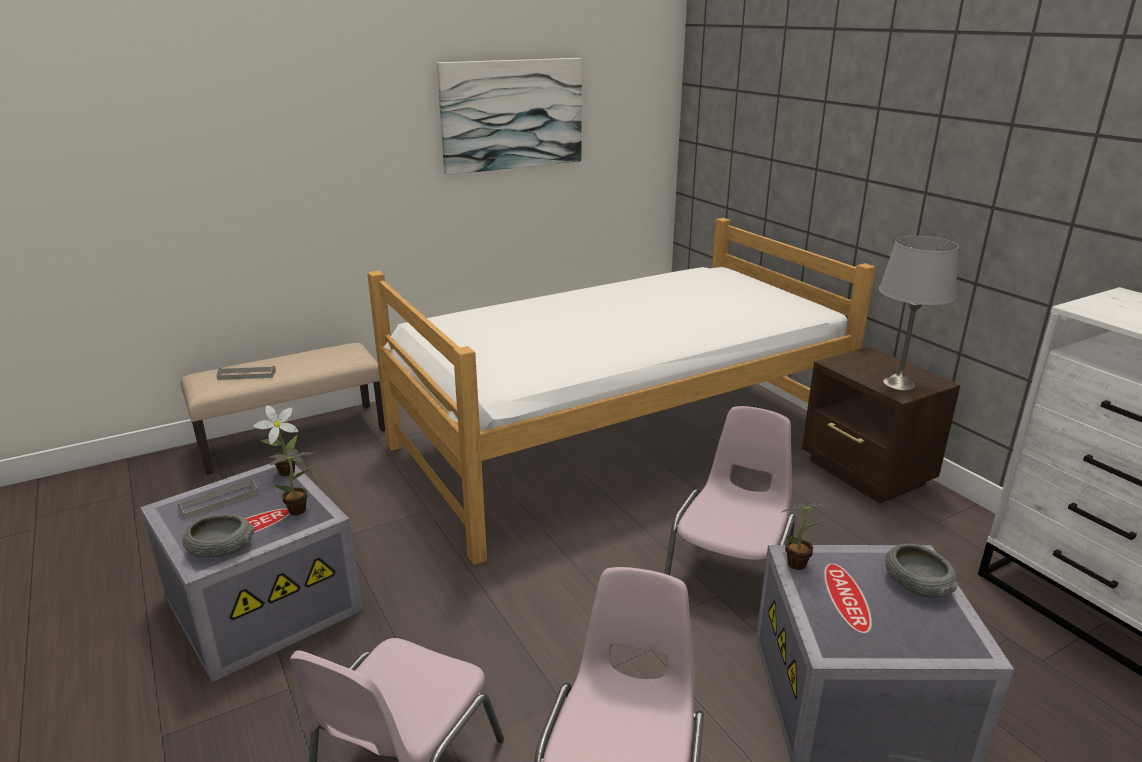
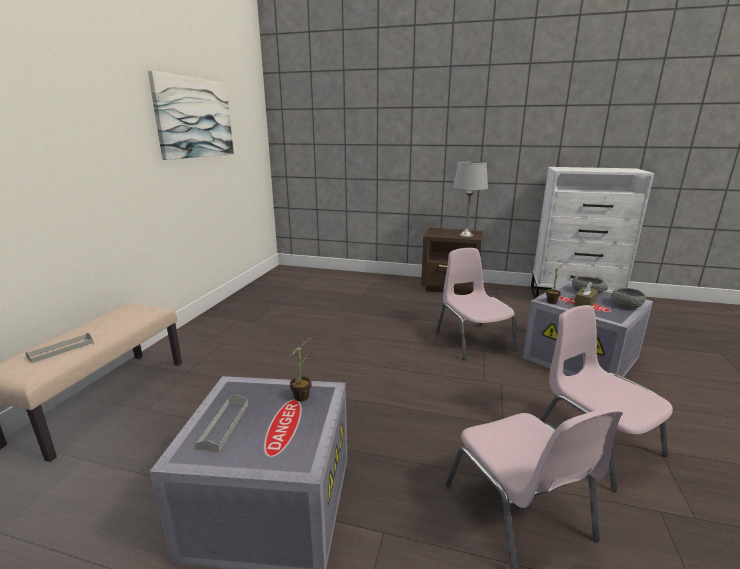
camera: 45 degrees left, 5 degrees down
grey bowl [182,514,255,558] -> grey bowl moved to [611,288,646,308]
potted plant [253,405,298,476] -> none
bed [367,218,875,565] -> none
none -> brown tissue box [574,282,598,306]

